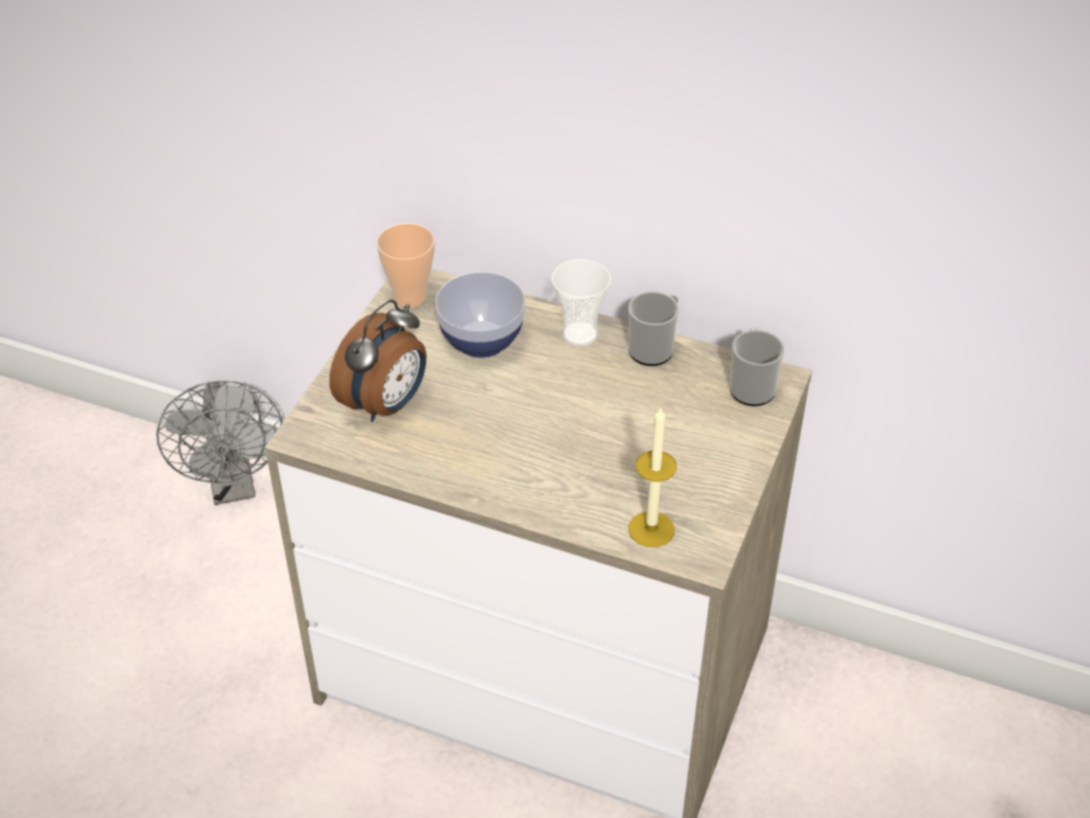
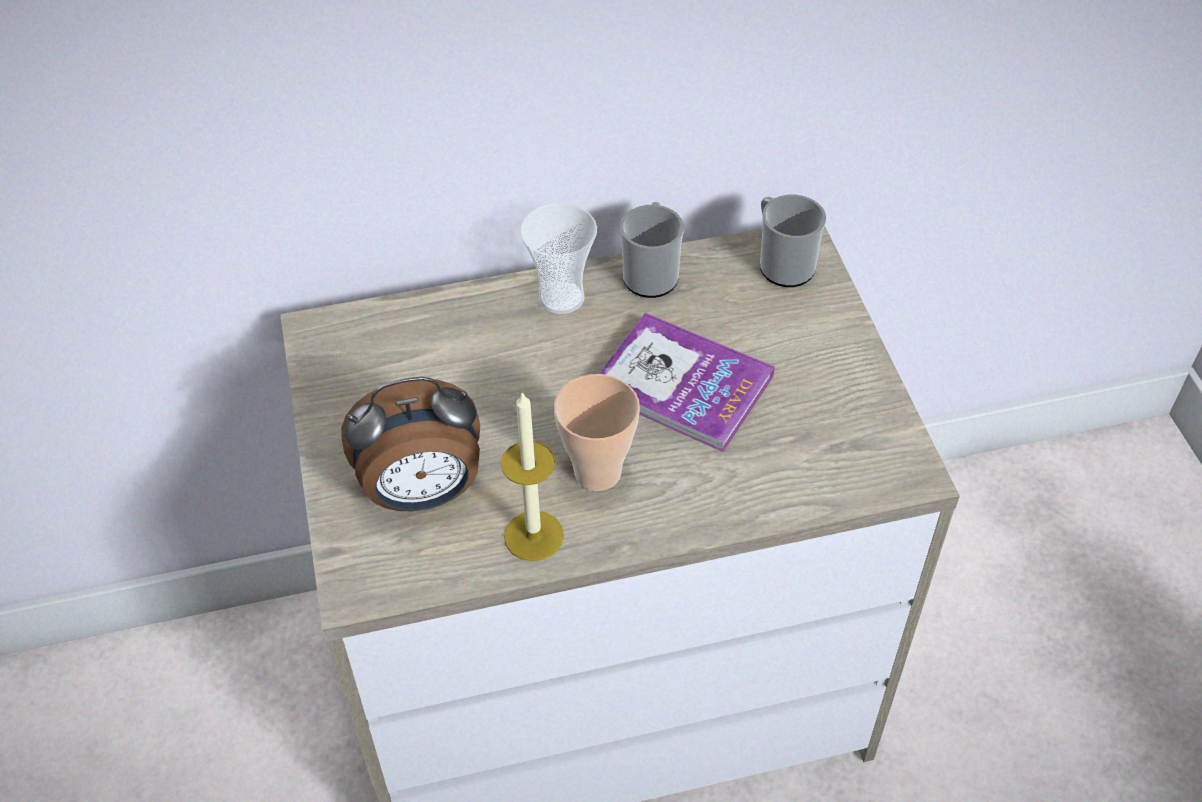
camera: 35 degrees left, 5 degrees up
grey fan [156,381,283,505] -> none
alarm clock [329,300,426,422] -> alarm clock turned 75 degrees clockwise [341,377,480,511]
cup [376,223,435,308] -> cup moved to [554,374,640,491]
bowl [435,272,525,358] -> none
candle [629,407,677,547] -> candle moved to [501,391,564,561]
none -> book [598,313,775,452]

